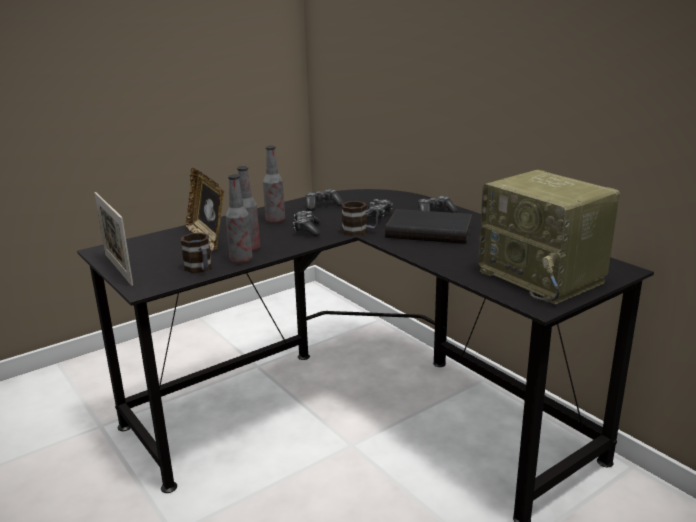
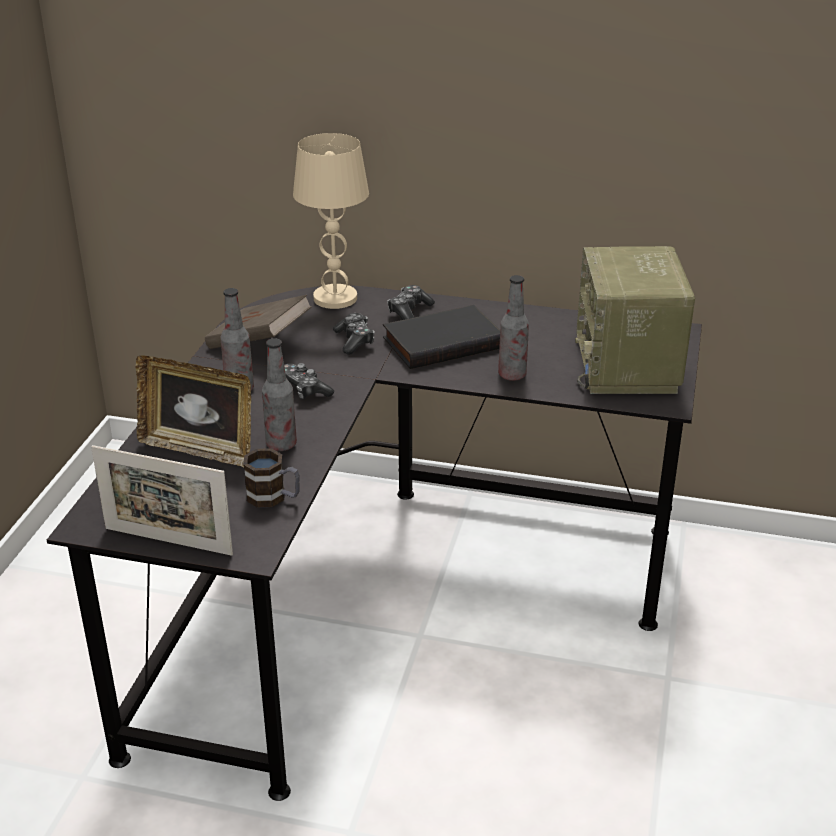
camera: 40 degrees left, 10 degrees up
bottle [226,174,253,263] -> bottle moved to [498,275,529,381]
game controller [305,189,344,211] -> brown book [205,295,312,349]
mug [341,201,378,236] -> none
radio [478,170,620,304] -> radio turned 75 degrees clockwise [575,246,695,394]
none -> beige table lamp [293,133,369,309]

